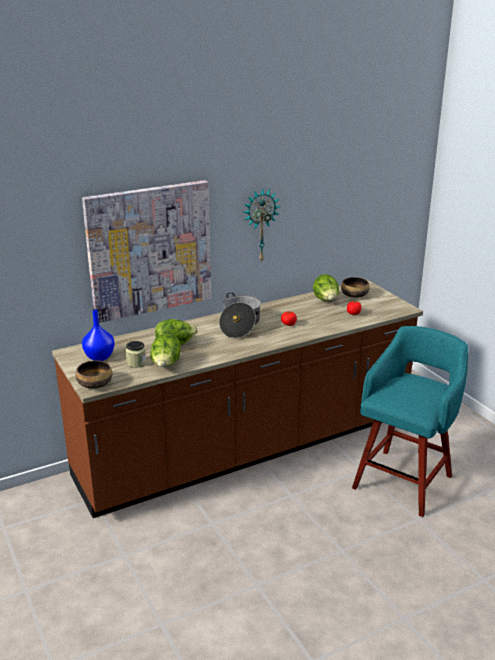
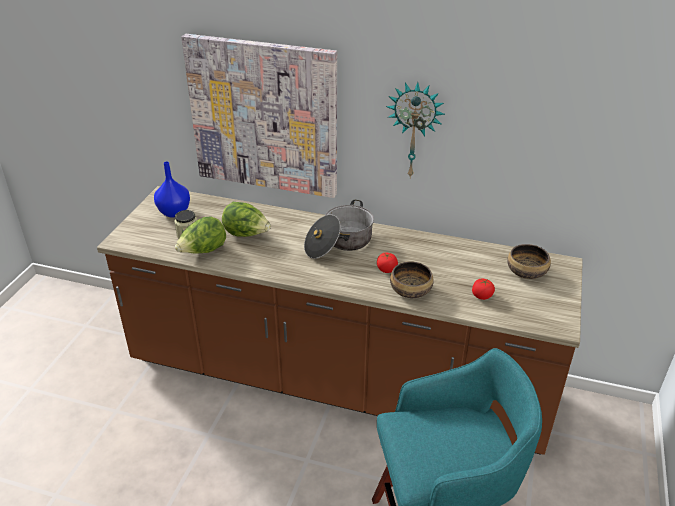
camera: 45 degrees right, 10 degrees up
bowl [76,360,112,389] -> bowl moved to [390,261,434,298]
lettuce [313,274,339,301] -> none

